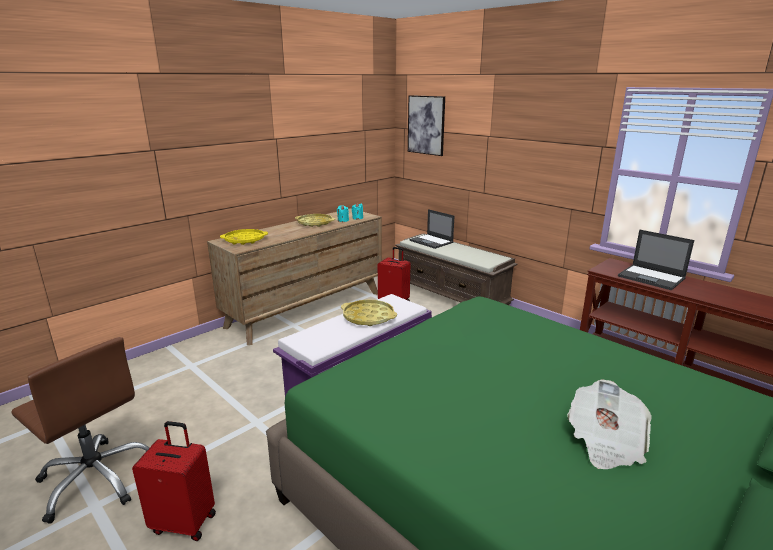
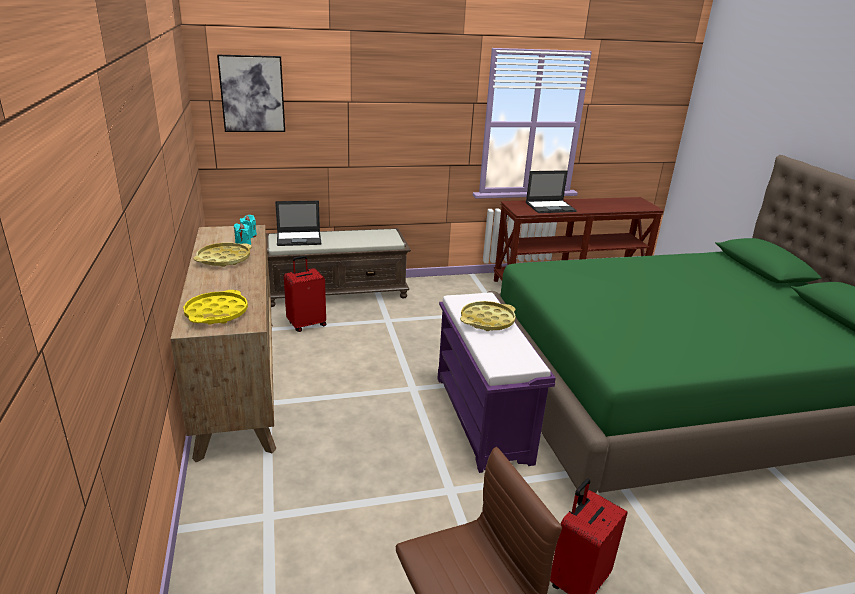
camera: 60 degrees left, 5 degrees up
newspaper [567,380,652,469] -> none

